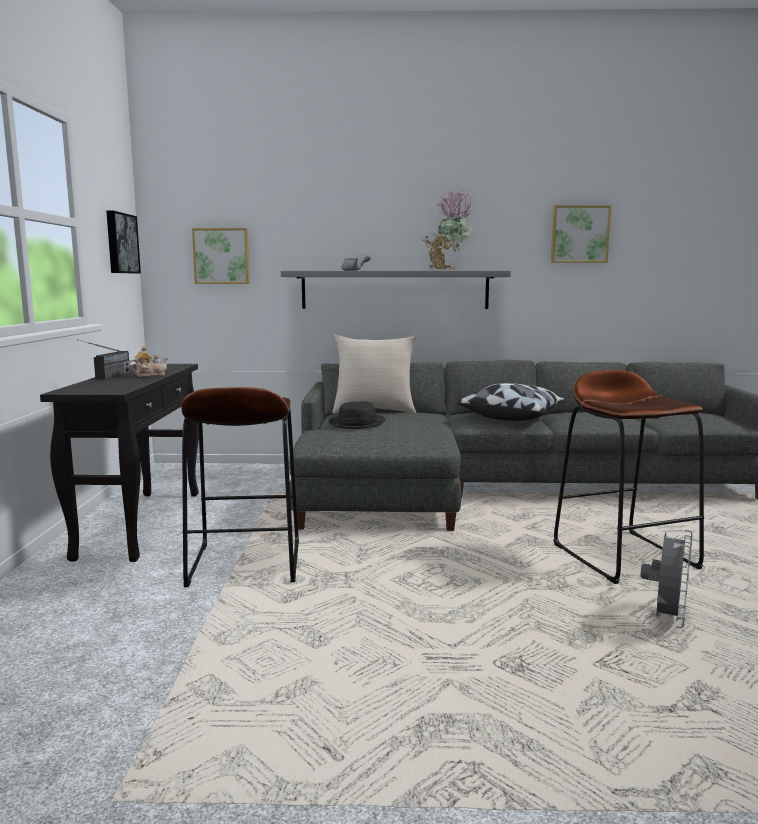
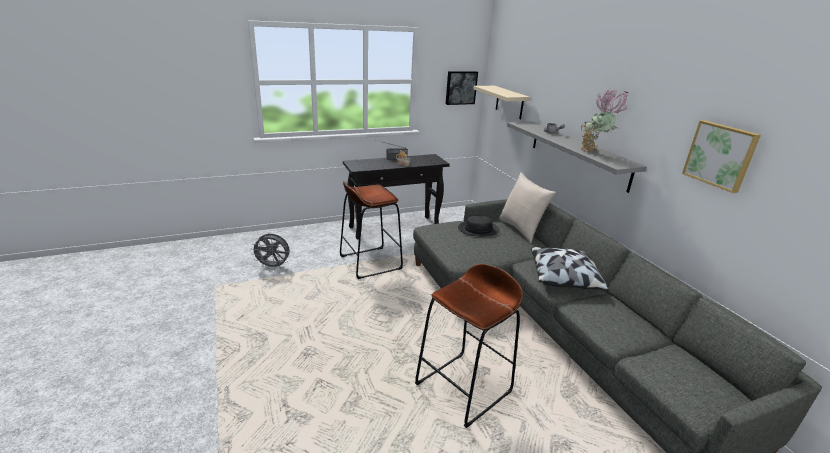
camera: 65 degrees right, 15 degrees up
picture [192,228,250,284] -> beige shelf [474,86,530,119]
grey fan [640,530,693,628] -> grey fan moved to [251,234,290,270]

